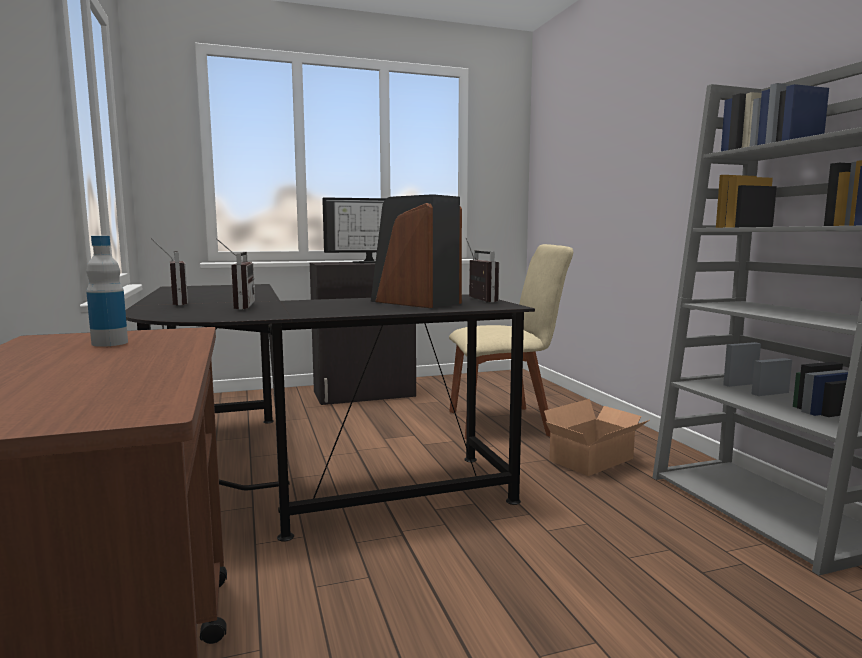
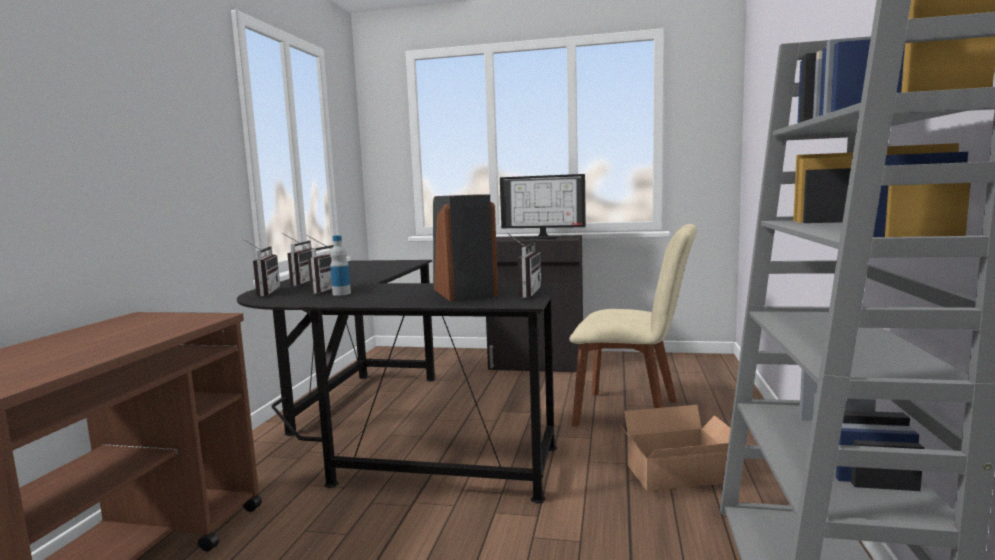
camera: 30 degrees right, 0 degrees up
bottle [86,236,128,347] -> bottle moved to [330,235,351,296]
none -> radio [242,238,280,296]

